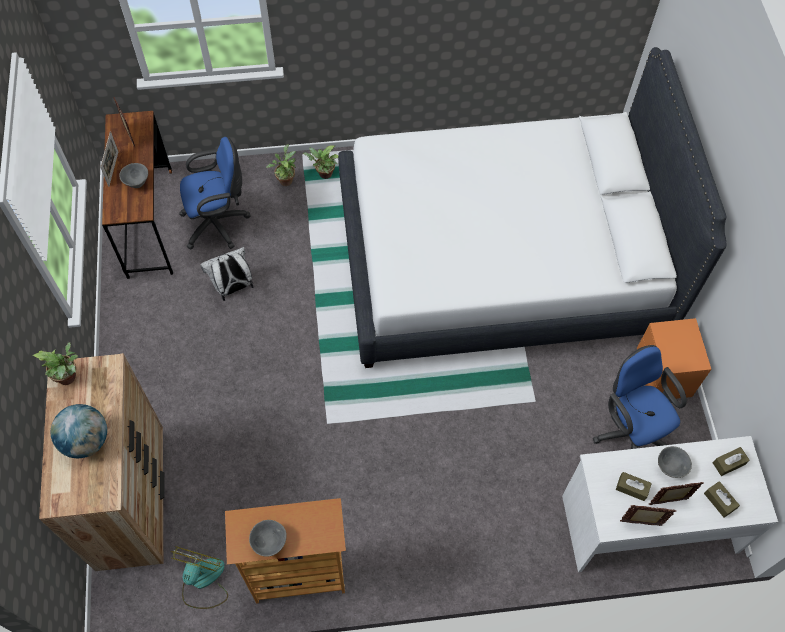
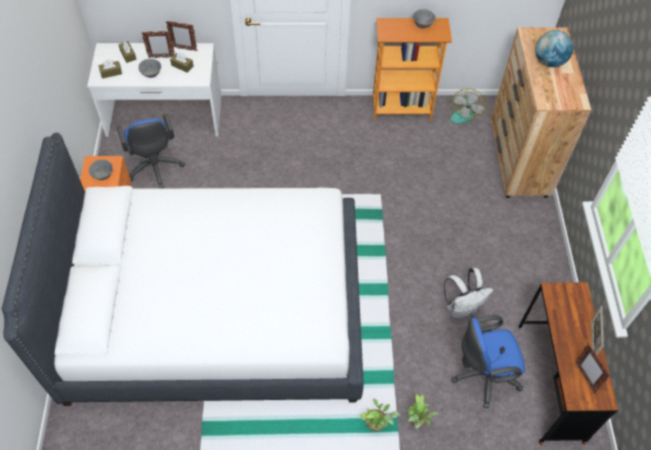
camera: 175 degrees left, 5 degrees down
potted plant [32,342,78,385] -> none
grey bowl [119,163,148,188] -> grey bowl moved to [89,159,113,180]

